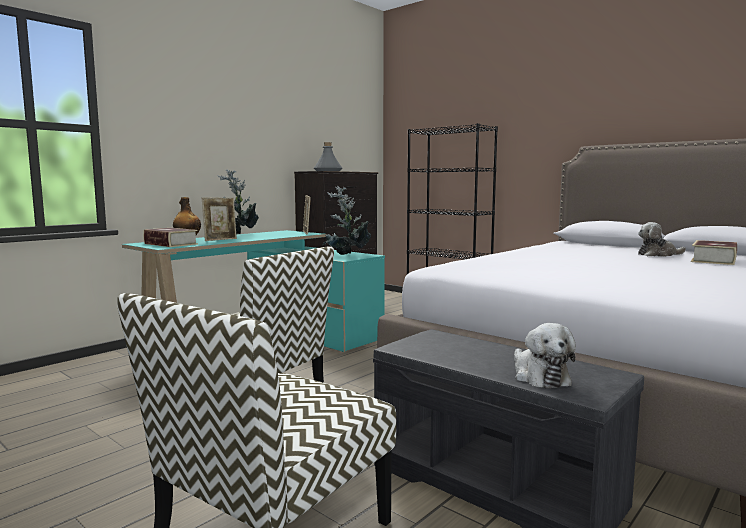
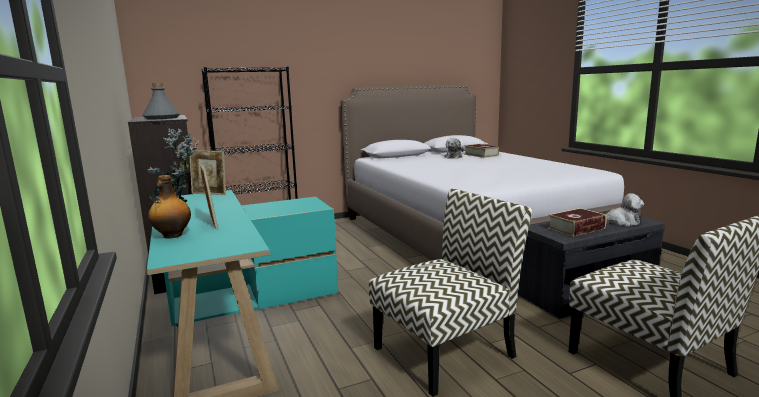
camera: 65 degrees left, 5 degrees up
book [143,228,198,247] -> book moved to [548,208,607,236]
potted plant [323,186,371,255] -> none

